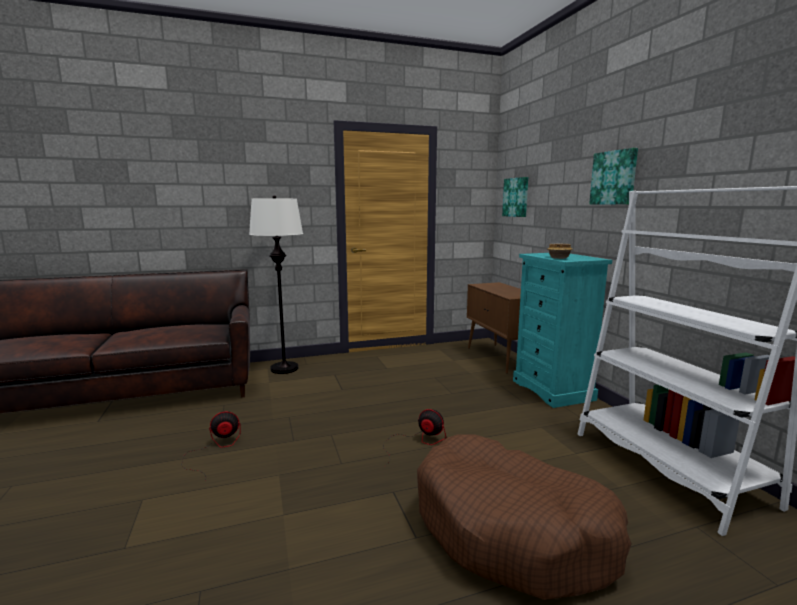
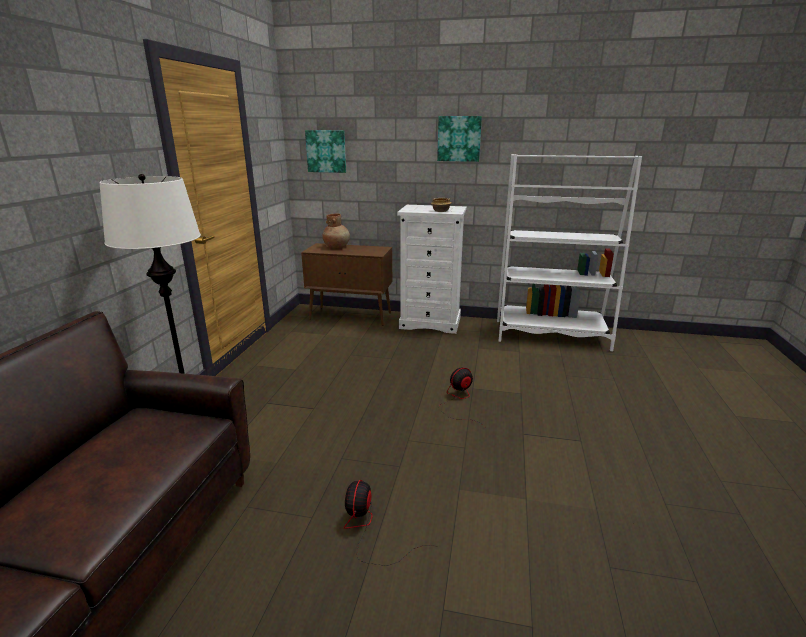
camera: 60 degrees left, 10 degrees up
brown dog bed [417,434,632,600] -> none
turquoise dresser [513,253,612,408] -> white dresser [397,205,467,334]
none -> brown vase [323,213,350,248]

